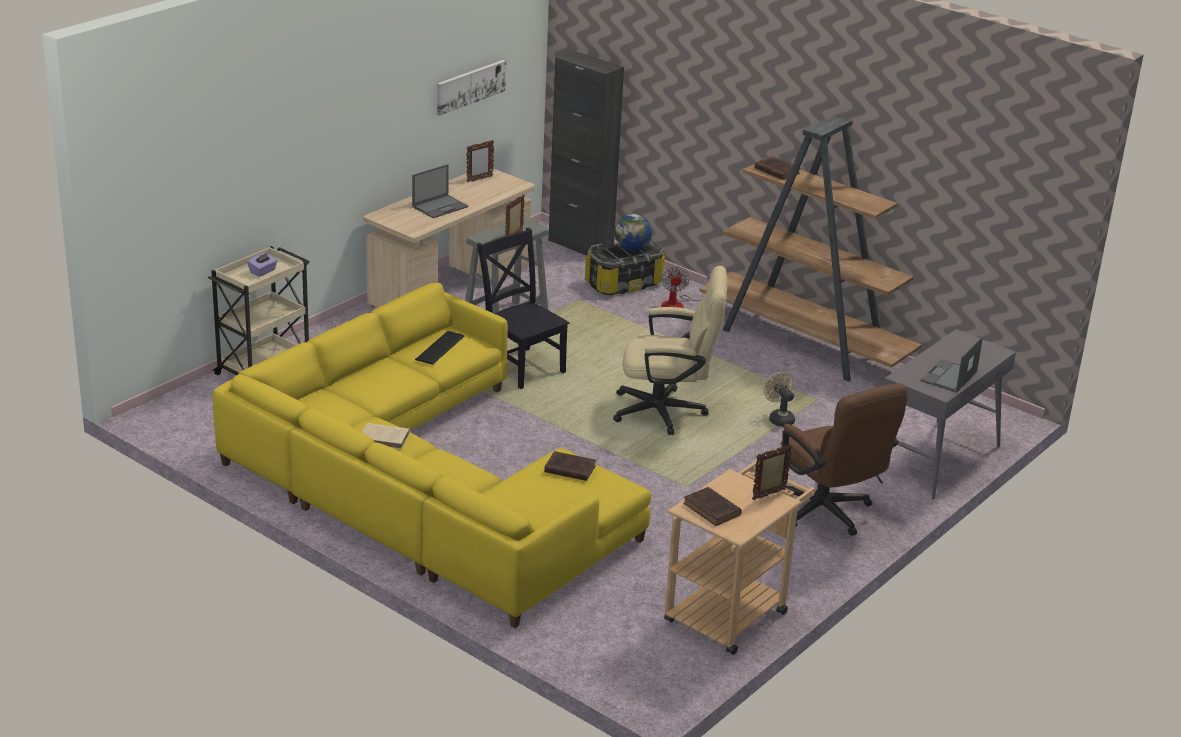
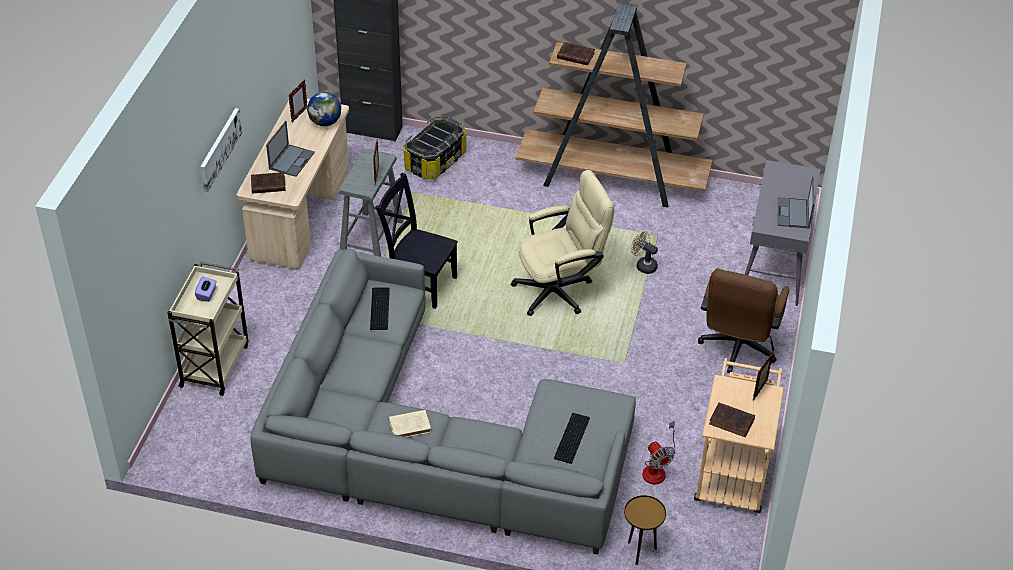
camera: 25 degrees left, 15 degrees up
yellow sofa [213,283,651,628] -> grey sofa [251,249,636,555]
picture [437,60,506,116] -> picture moved to [200,108,242,192]
brown book [544,451,596,481] -> brown book moved to [251,172,286,194]
globe [615,214,652,251] -> globe moved to [307,92,341,126]
fan [661,266,711,308] -> fan moved to [642,421,675,485]
brown office chair [781,383,907,536] -> brown office chair turned 75 degrees clockwise [698,268,789,373]
none -> keyboard [554,413,590,464]
none -> brown side table [624,495,666,565]

